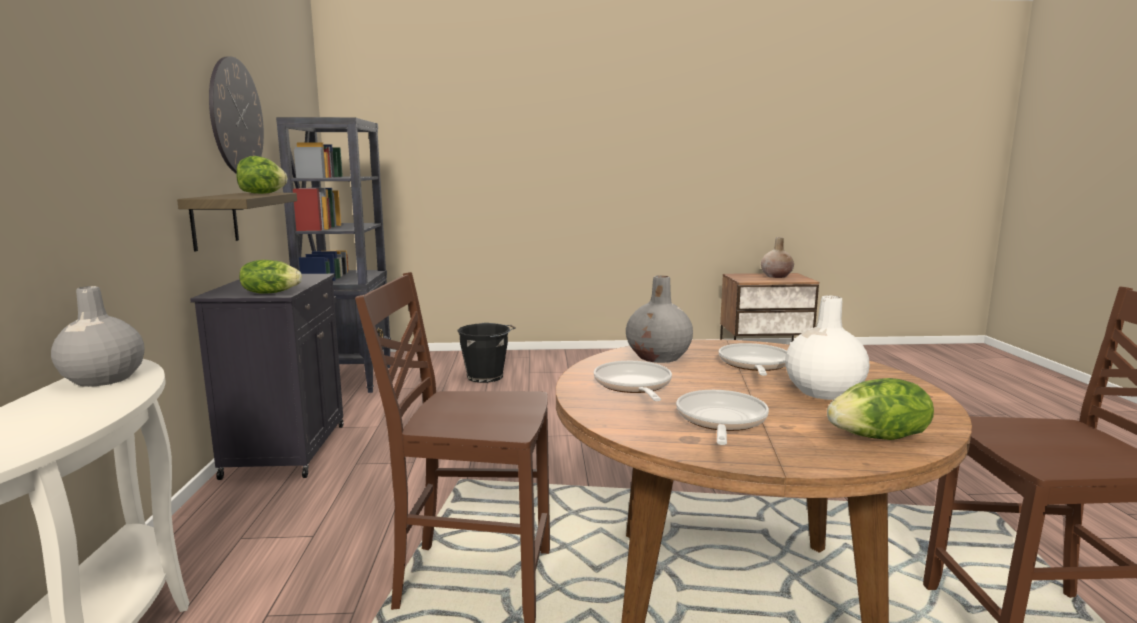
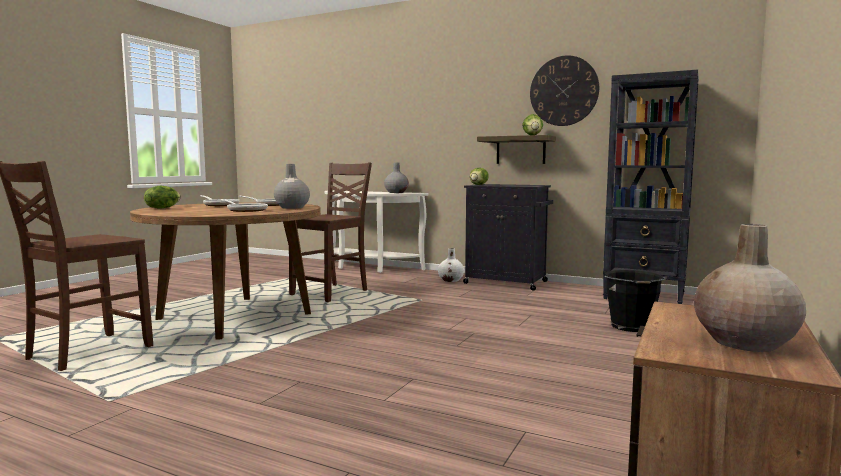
camera: 120 degrees right, 5 degrees down
white vase [785,295,870,400] -> white vase moved to [438,248,464,282]

